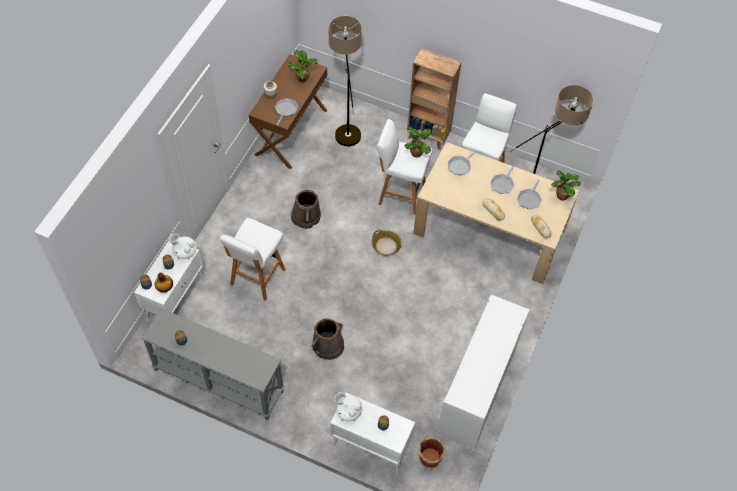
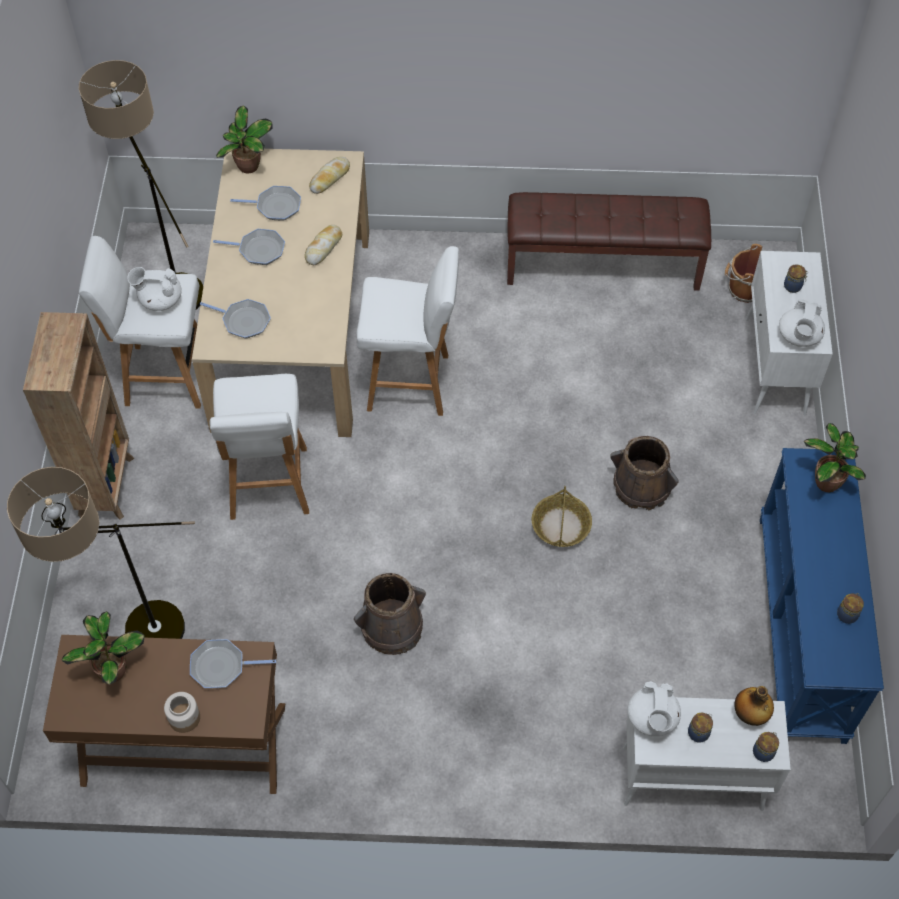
camera: 110 degrees left, 0 degrees up
grey console table [141,308,284,420] -> blue console table [760,448,884,744]
white stool [220,218,286,301] -> white stool moved to [356,246,459,416]
basket [372,230,402,256] -> basket moved to [532,486,592,547]
potted plant [405,127,432,158] -> potted plant moved to [804,423,866,492]
white cabinet [436,295,529,451] -> brown bench [507,192,711,291]
none -> white teapot [127,267,182,311]

